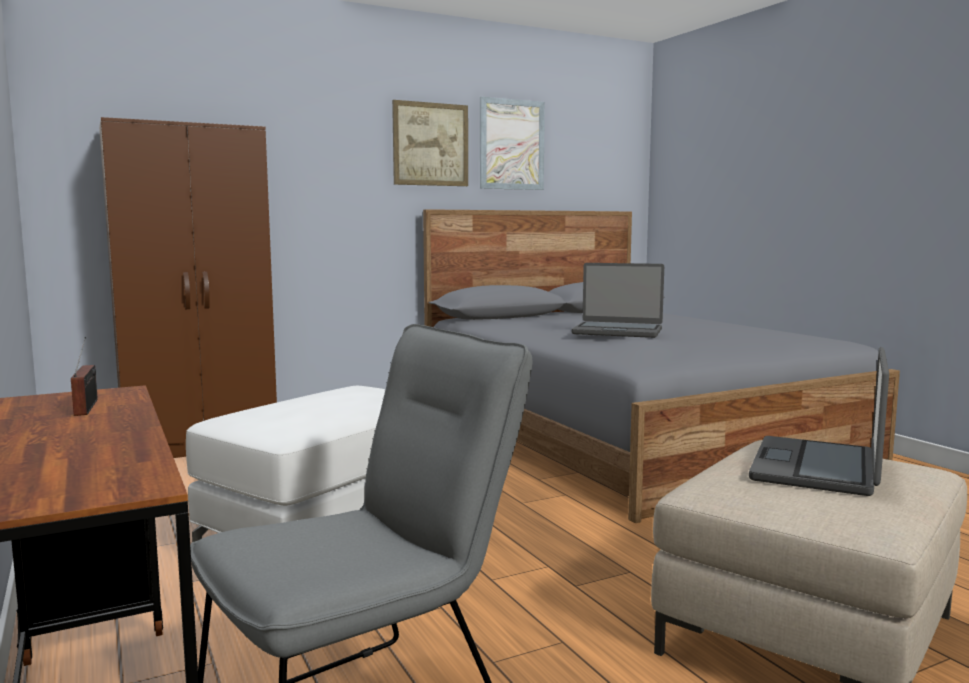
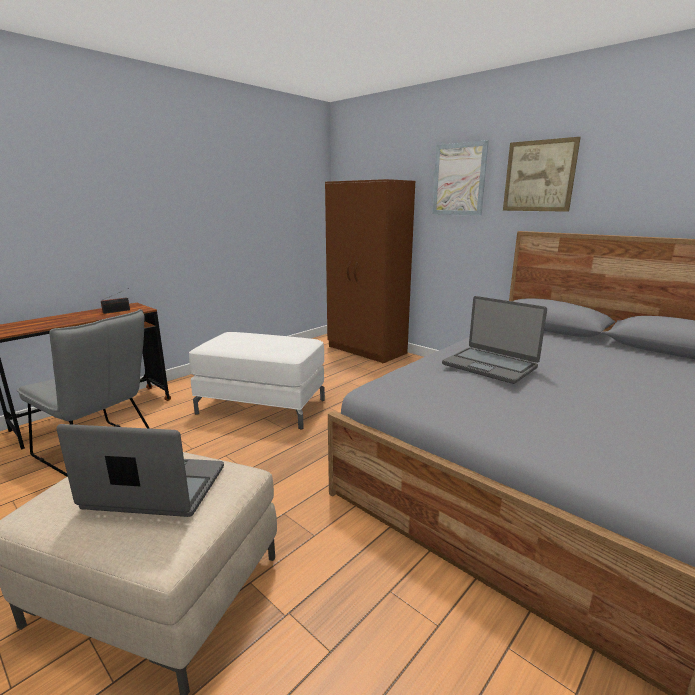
camera: 70 degrees right, 10 degrees up
picture [480,97,545,190] -> picture moved to [432,140,489,215]
laptop [571,263,664,338] -> laptop turned 45 degrees counterclockwise [442,296,547,384]

